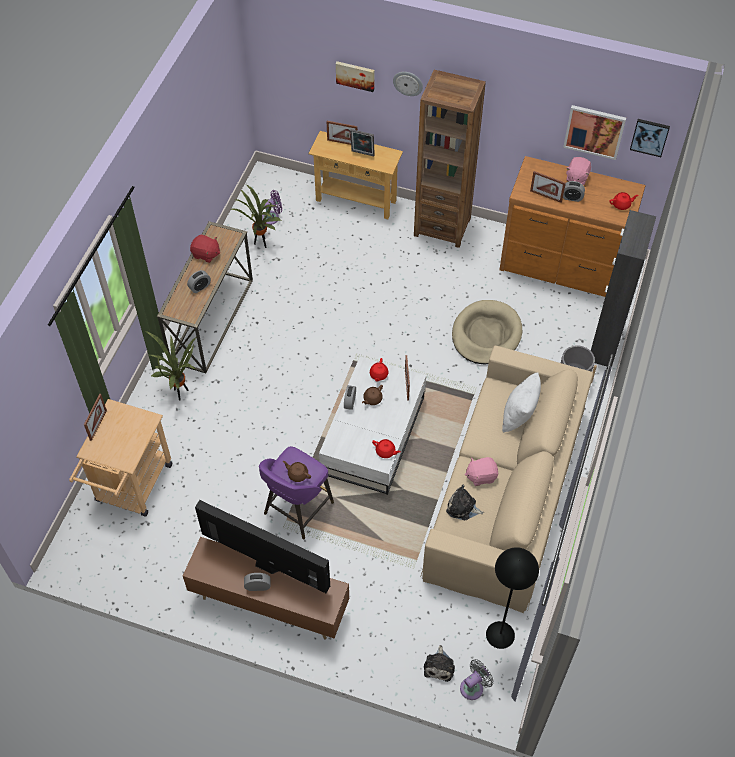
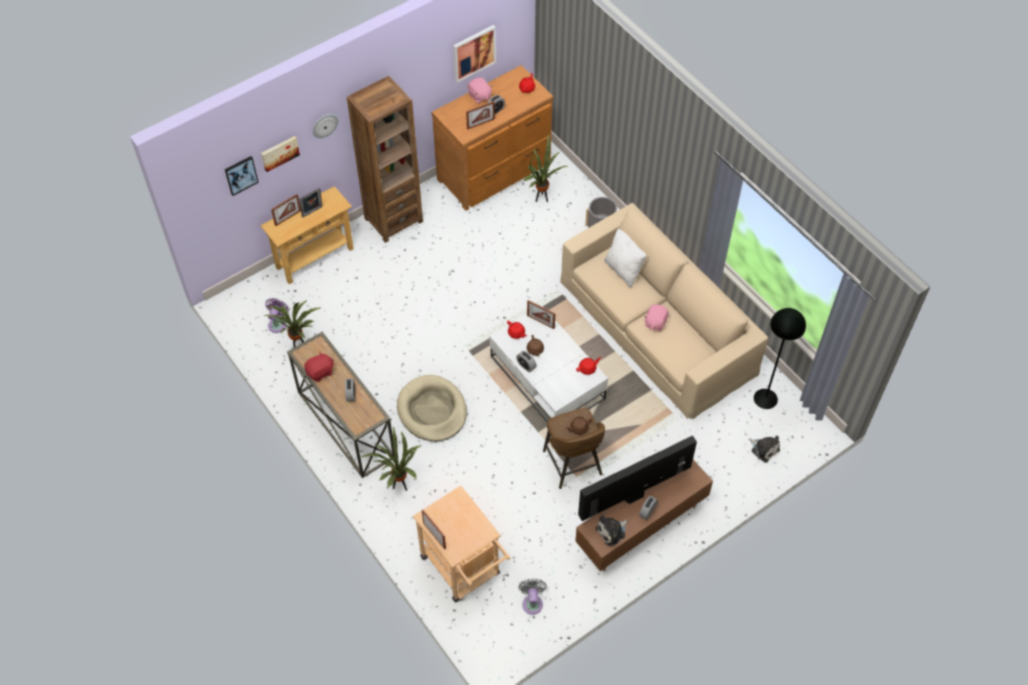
camera: 55 degrees left, 0 degrees up
purple stool [259,446,334,539] -> brown stool [543,408,605,489]
plush toy [446,485,484,520] -> plush toy moved to [596,515,628,546]
beige dog bed [452,300,522,364] -> beige dog bed moved to [397,375,467,442]
grey fan [460,659,494,700] -> grey fan moved to [518,579,547,615]
black cabinet [591,210,656,366] -> none
picture [630,119,670,157] -> picture moved to [225,156,259,196]
none -> potted plant [523,134,568,202]

